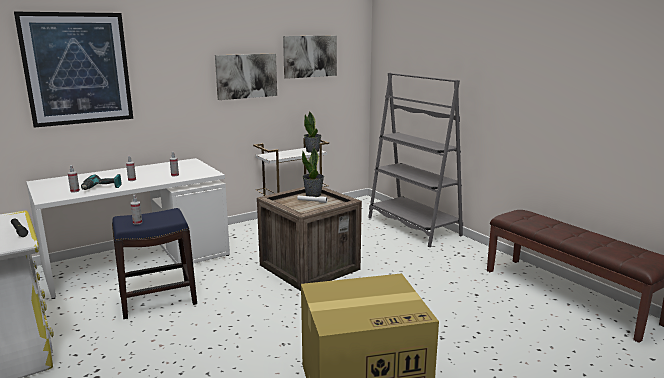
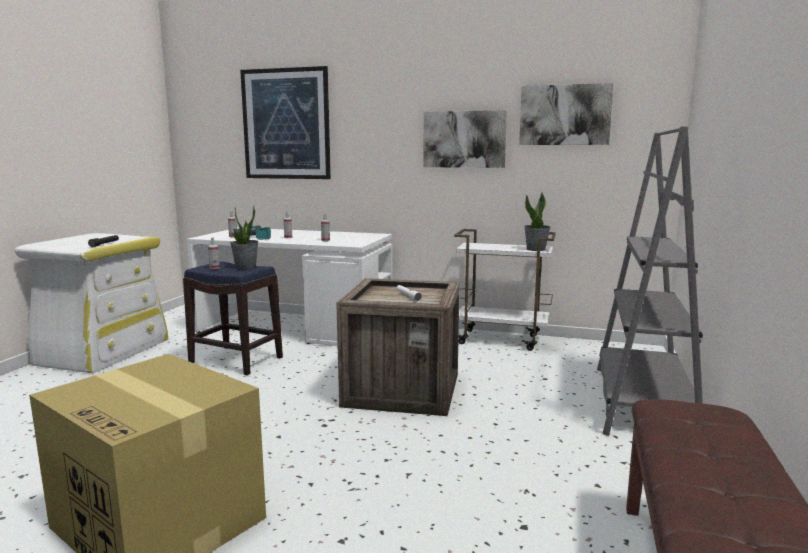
camera: 50 degrees right, 5 degrees down
potted plant [302,147,324,197] -> potted plant moved to [230,206,259,269]

